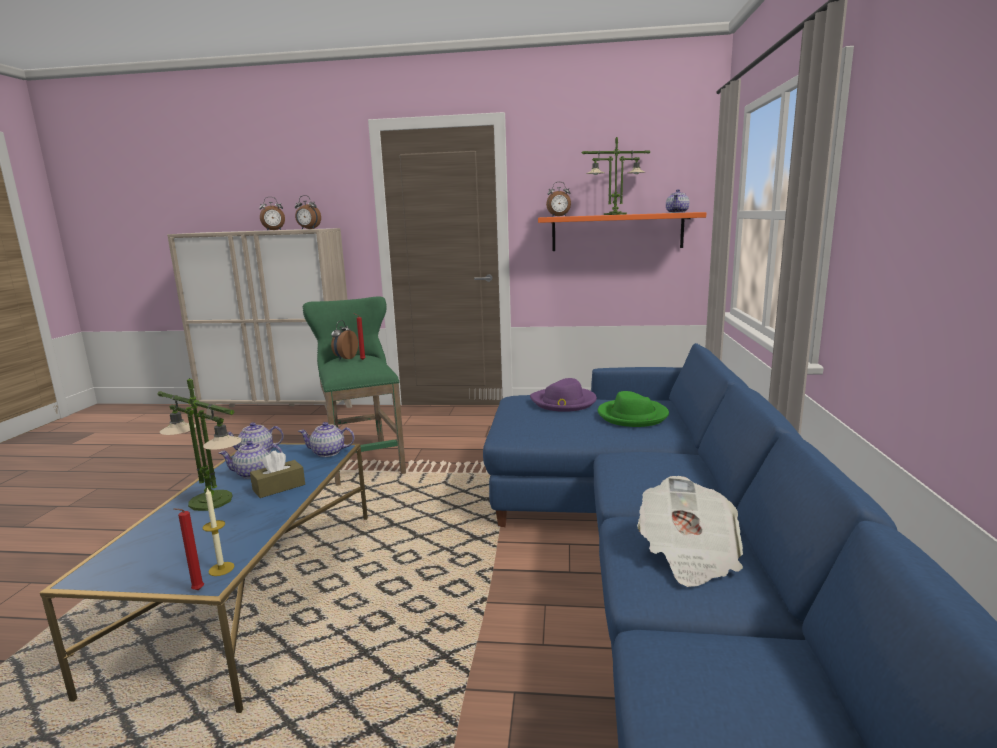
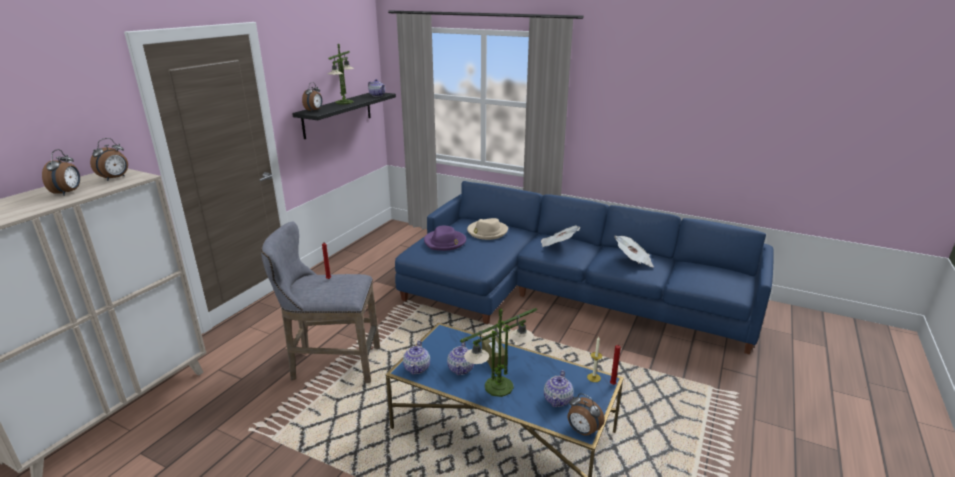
camera: 70 degrees left, 10 degrees up
teapot [298,422,355,457] -> teapot moved to [544,370,574,407]
green stool [303,297,406,486] -> grey stool [261,222,380,383]
alarm clock [331,320,358,360] -> alarm clock moved to [567,393,605,437]
orange shelf [538,212,706,251] -> black shelf [292,93,396,139]
green hat [598,391,669,427] -> beige hat [467,218,508,240]
none -> newspaper [541,225,580,247]

